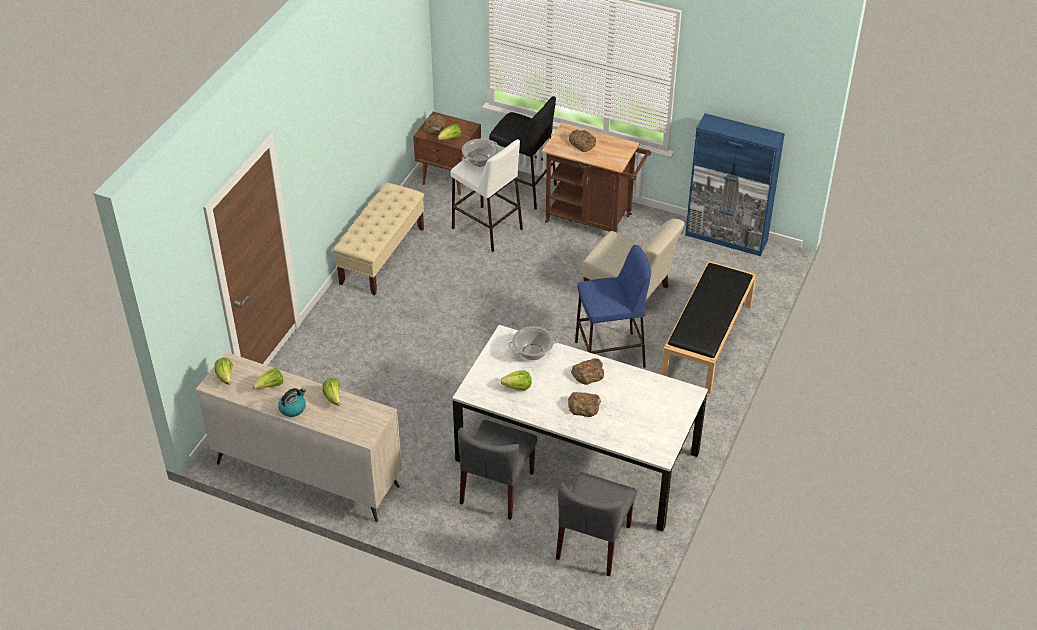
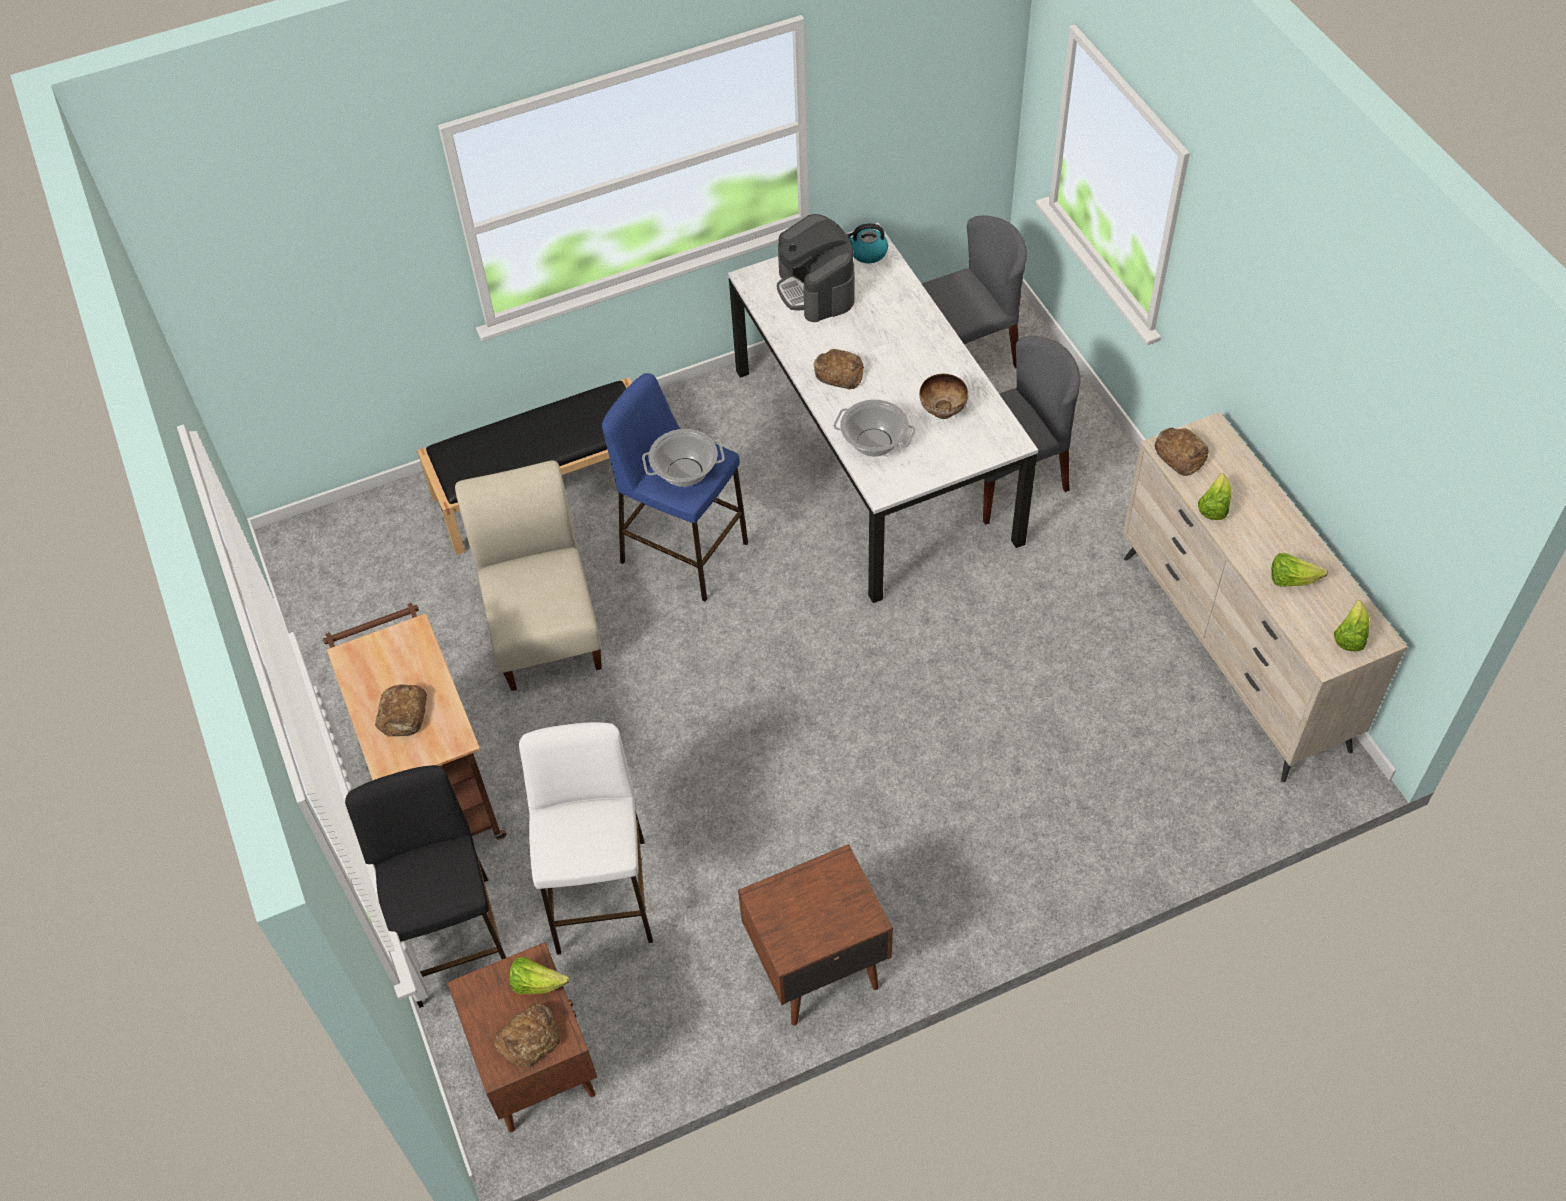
camera: 135 degrees left, 10 degrees up
kettle [278,388,306,417] -> kettle moved to [846,223,888,263]
beige bench [333,183,424,295] -> brown nightstand [738,844,893,1026]
cooking pot [462,139,498,167] -> cooking pot moved to [642,429,724,487]
lettuce [500,370,532,391] -> bowl [919,374,968,419]
bread [568,392,601,417] -> bread moved to [1155,428,1208,476]
blue cabinet [685,113,785,256] -> none
none -> coffee machine [777,214,855,322]

